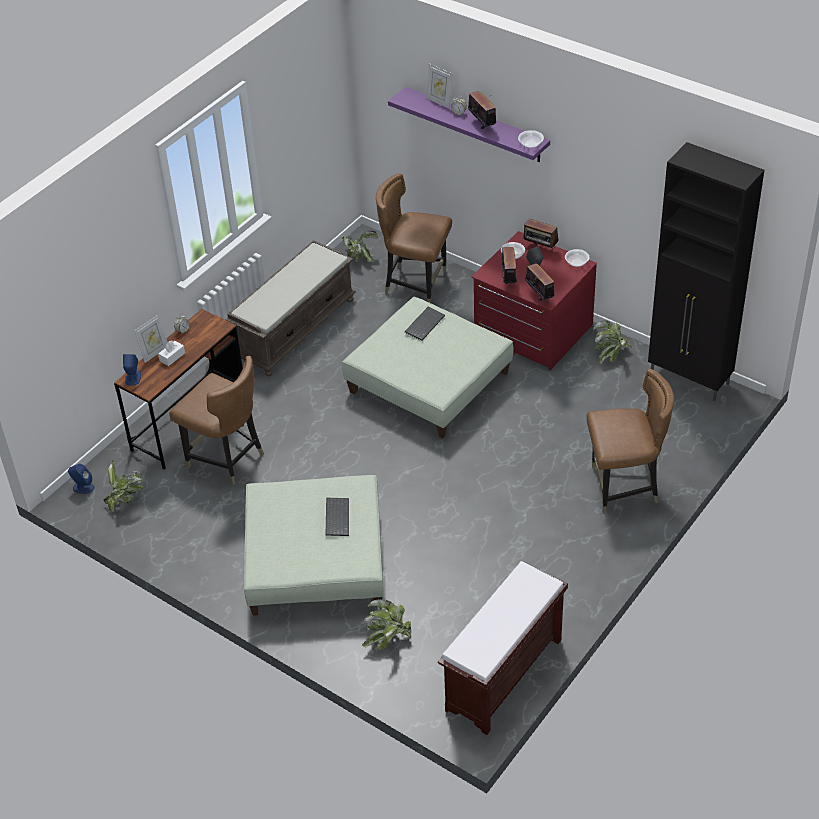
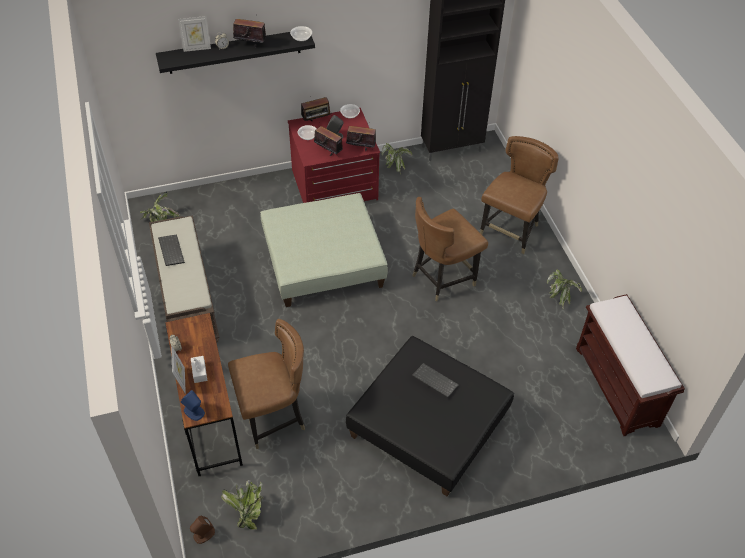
camera: 55 degrees left, 5 degrees up
blue speaker [68,464,94,494] -> brown speaker [190,515,215,544]
green ottoman [244,475,384,616] -> black ottoman [346,336,514,497]
potted plant [362,599,411,650] -> potted plant moved to [547,269,582,309]
brown chair [376,173,452,303] -> brown chair moved to [412,197,488,302]
purple shelf [388,87,550,162] -> black shelf [156,32,315,74]
keyboard [405,307,445,341] -> keyboard moved to [158,234,185,266]

